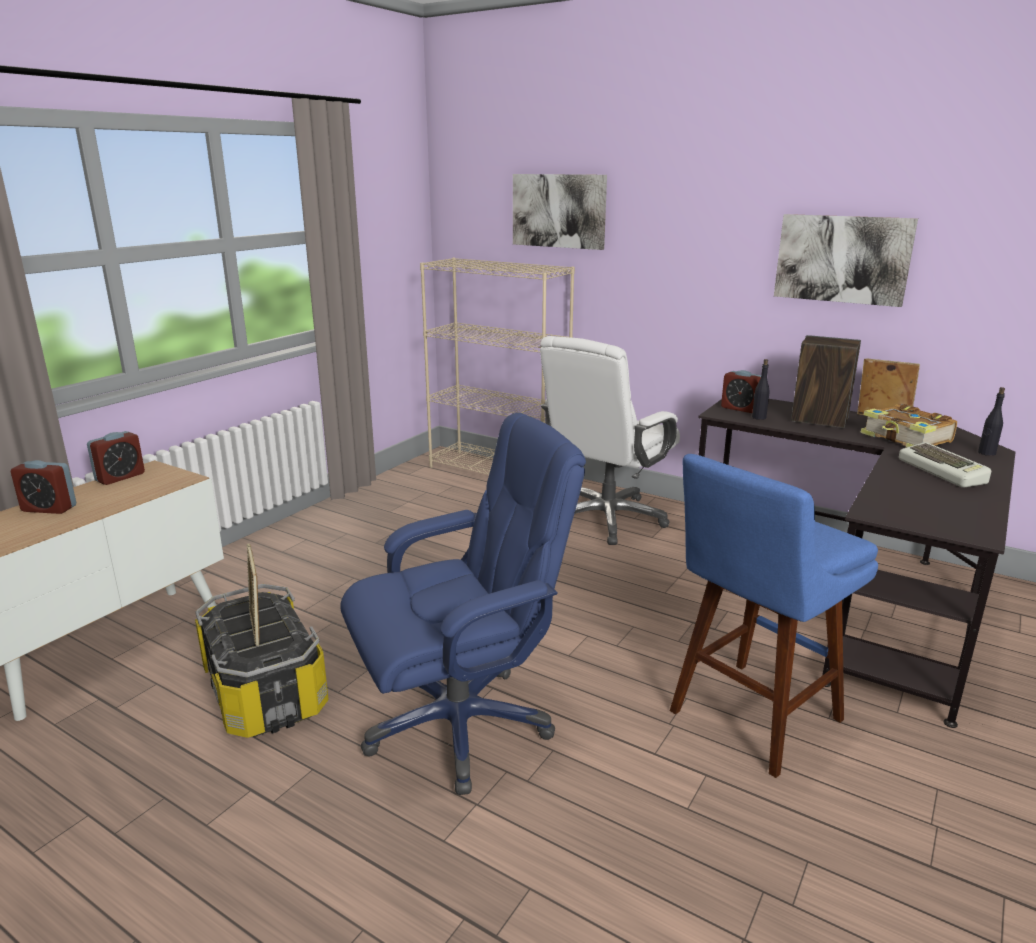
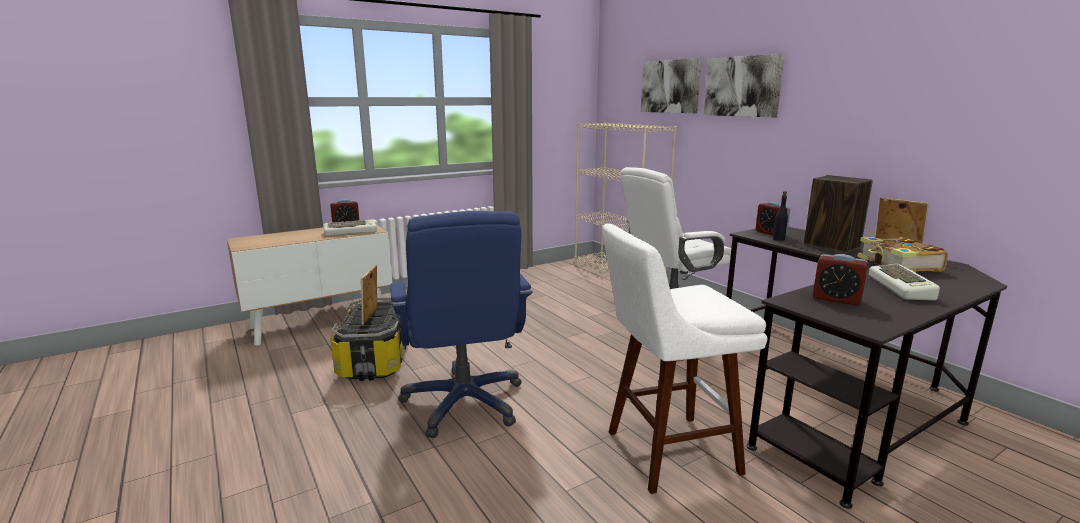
camera: 25 degrees right, 5 degrees down
alarm clock [11,460,77,514] -> alarm clock moved to [813,254,868,306]
blue office chair [340,413,586,795] -> blue office chair turned 75 degrees clockwise [390,211,533,438]
blue stool [670,454,878,778] -> white stool [602,224,767,494]
picture [774,214,918,307] -> picture moved to [704,53,785,117]
black bottle [978,387,1005,456] -> none
none -> keyboard [323,219,377,236]

